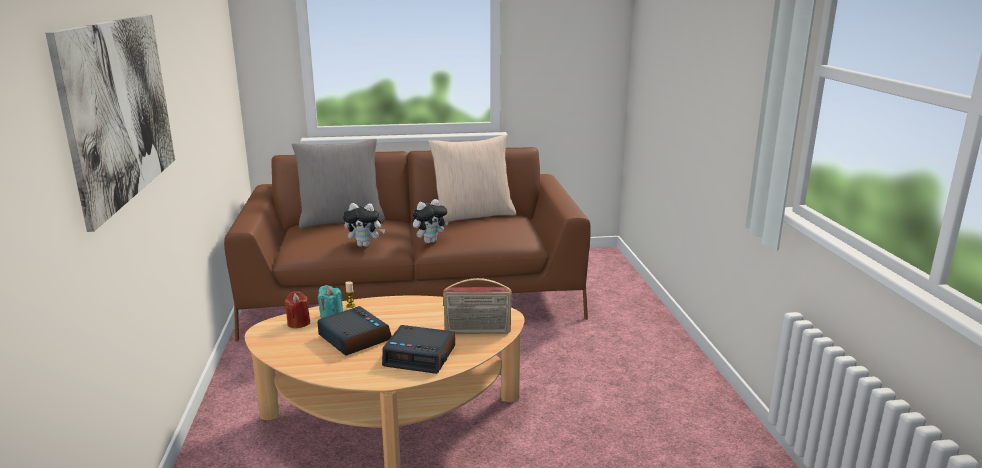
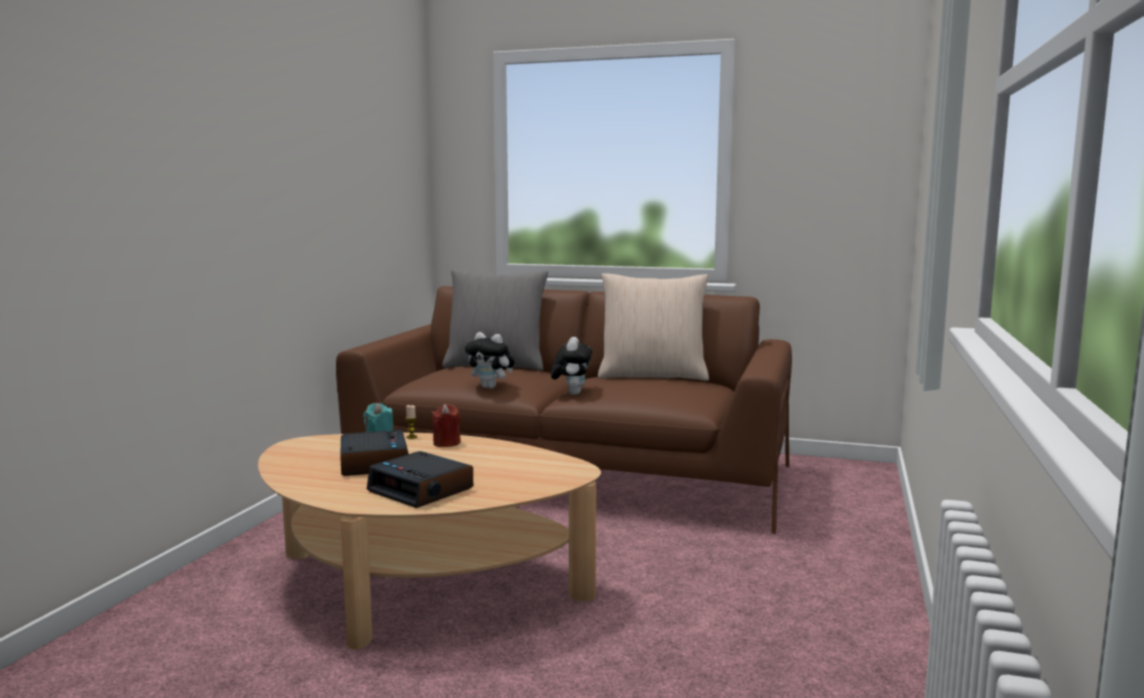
camera: 25 degrees right, 10 degrees down
picture [45,14,175,232] -> none
red candle [284,292,310,328] -> red candle moved to [432,404,461,447]
plush toy [413,199,449,243] -> plush toy turned 75 degrees counterclockwise [551,337,592,395]
radio [443,278,512,334] -> none

